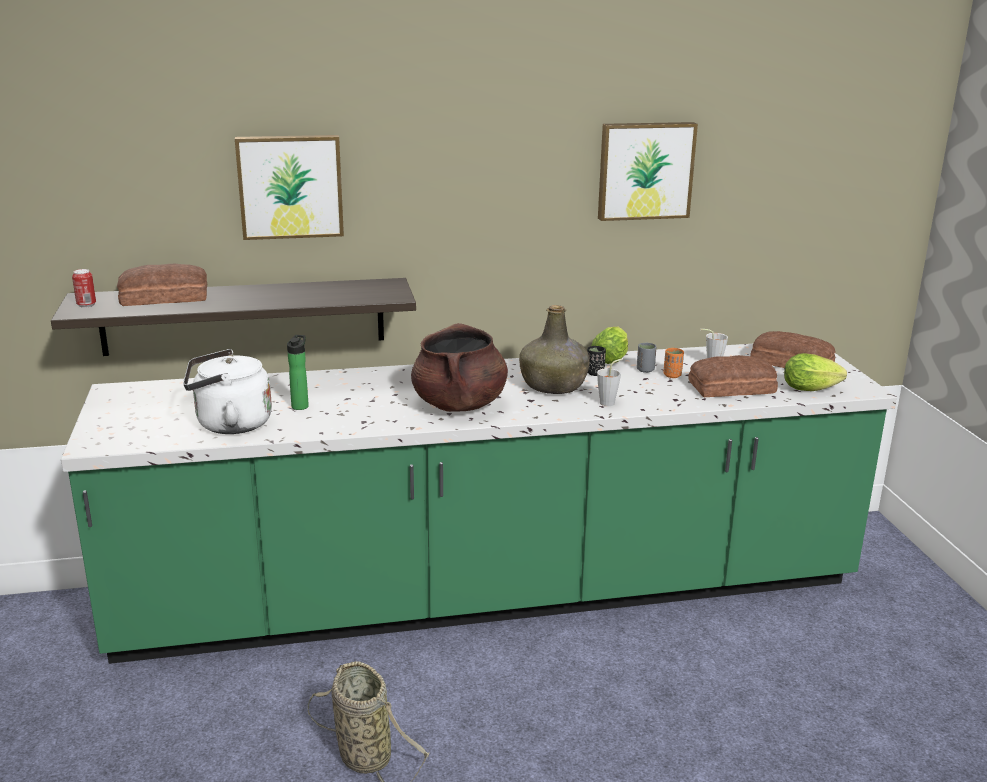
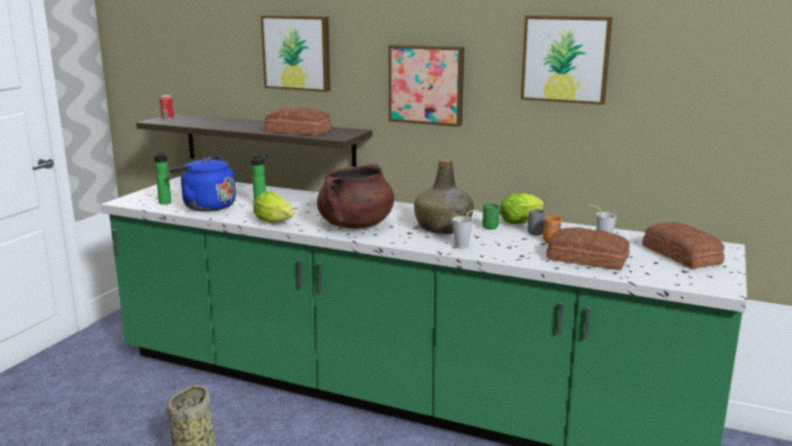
camera: 35 degrees right, 5 degrees down
bread [117,264,207,306] -> bread moved to [265,107,332,135]
white kettle [183,349,272,434] -> blue kettle [169,156,236,212]
black cup [587,346,606,376] -> green cup [482,204,499,230]
lettuce [784,353,847,391] -> lettuce moved to [253,191,294,223]
none -> bottle [154,151,171,204]
none -> picture [388,44,464,127]

